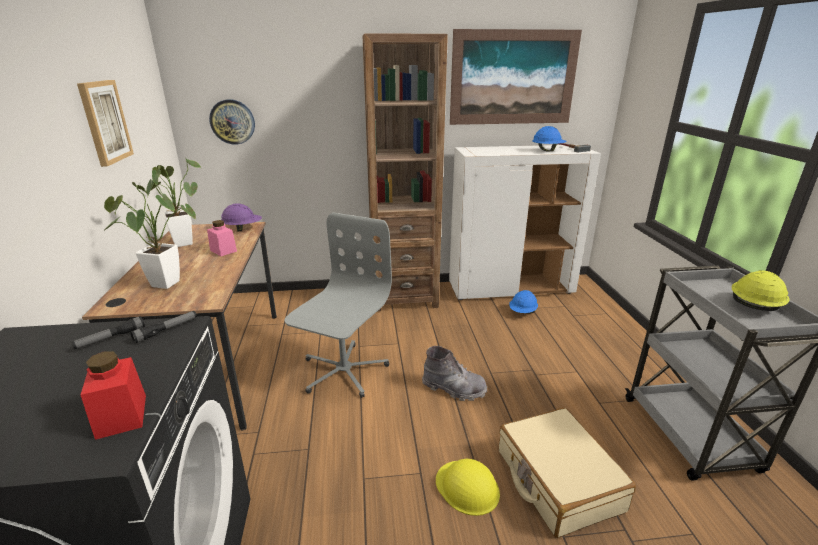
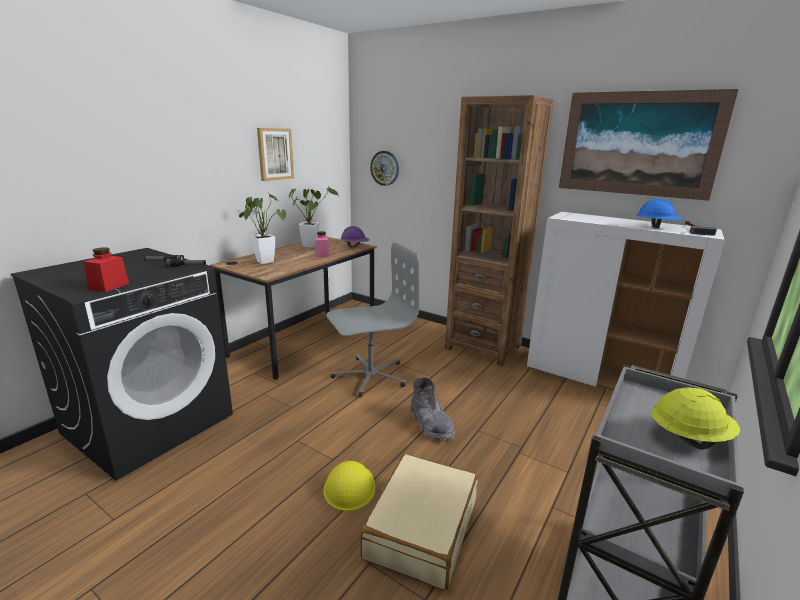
camera: 40 degrees right, 5 degrees down
blue hard hat [509,290,538,313] -> none

